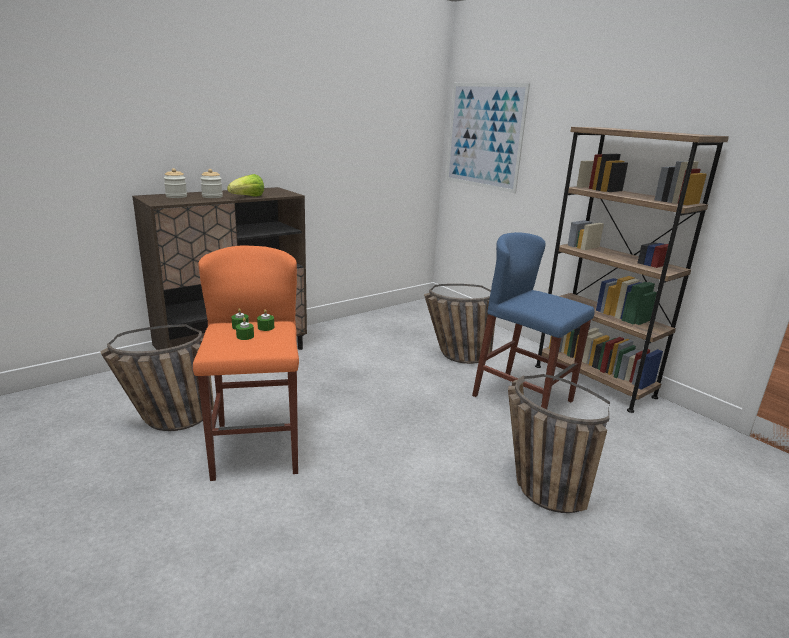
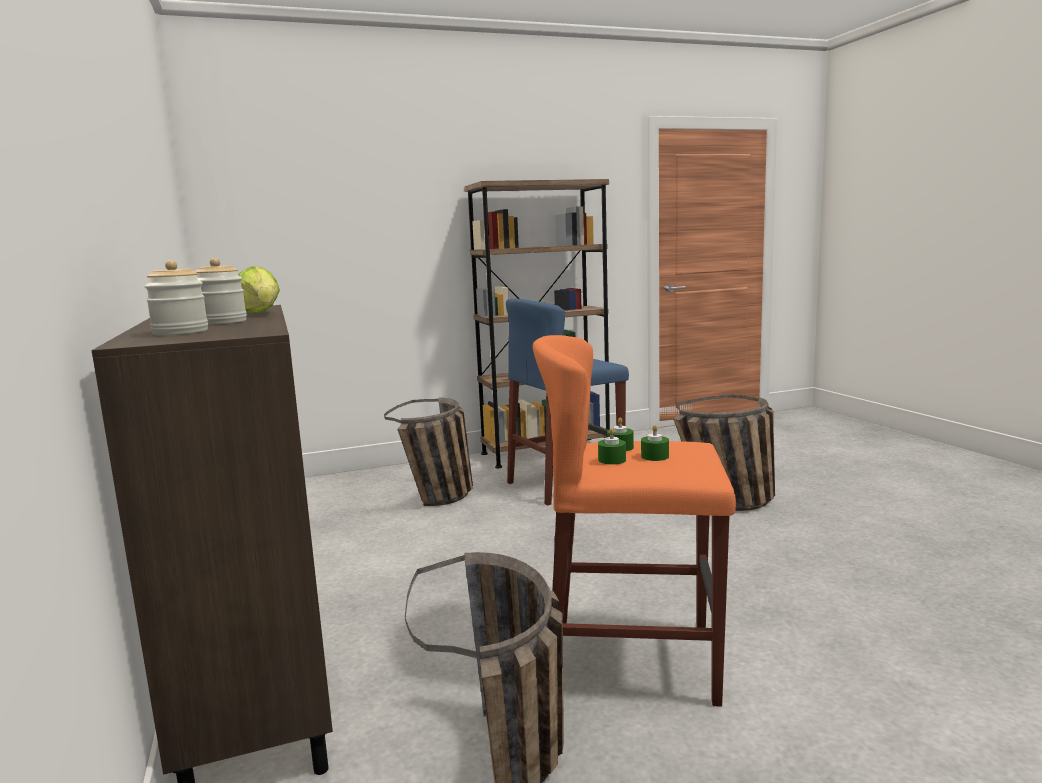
camera: 70 degrees left, 10 degrees down
picture [446,83,530,193] -> none

